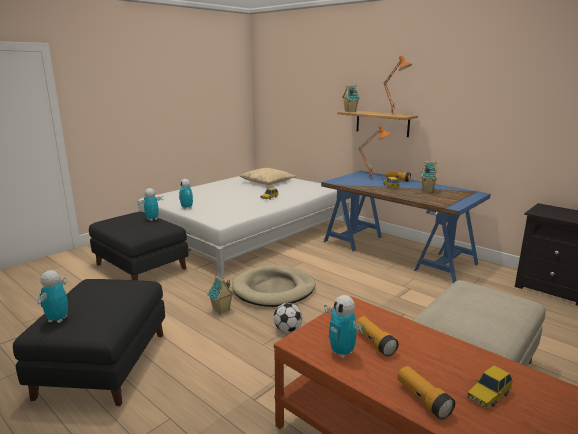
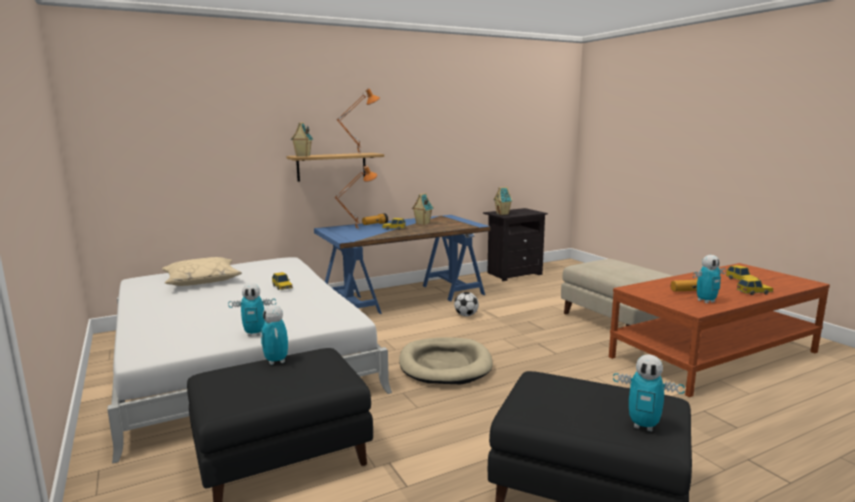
camera: 70 degrees left, 5 degrees down
toy house [207,276,234,315] -> toy house moved to [493,187,513,215]
football [273,303,302,333] -> football moved to [454,292,479,316]
flashlight [398,366,455,419] -> toy car [737,277,773,295]

